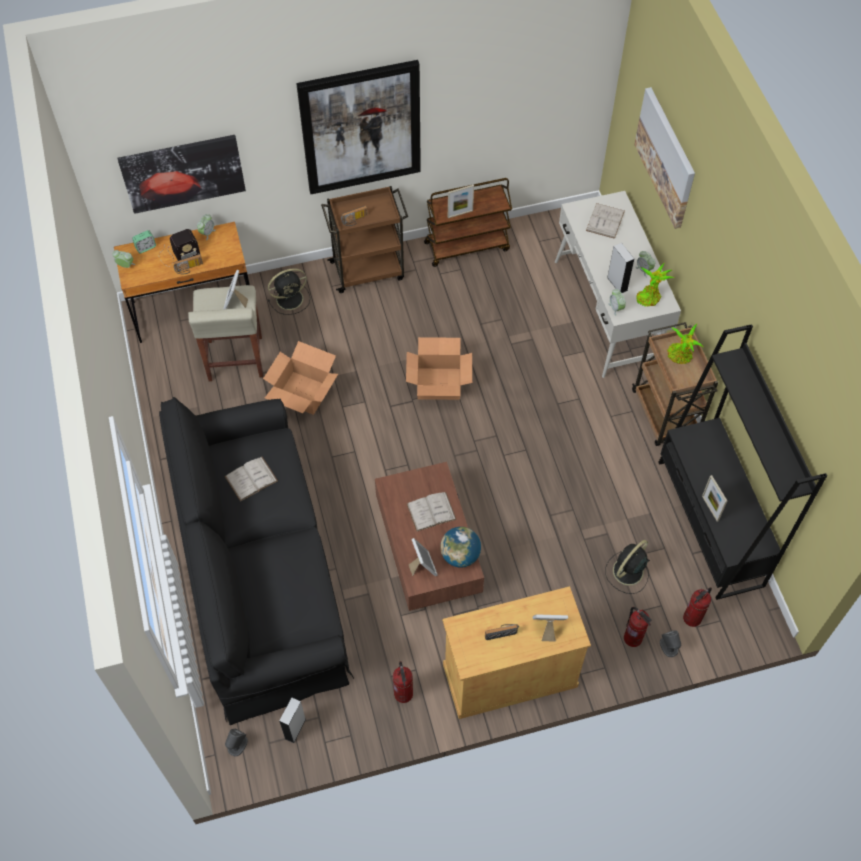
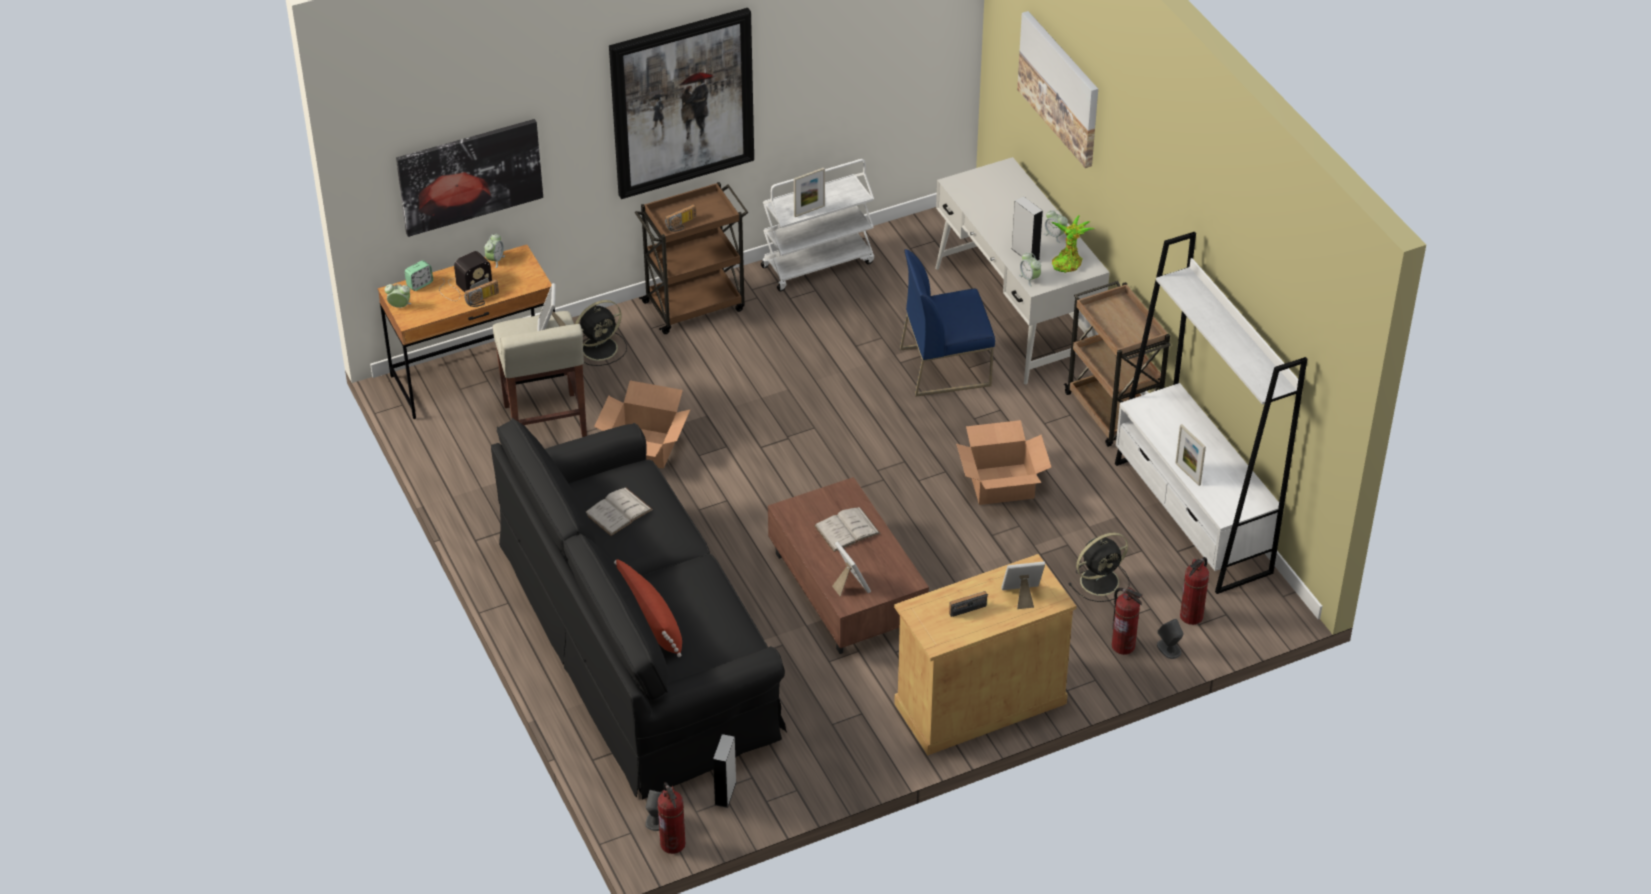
camera: 10 degrees left, 15 degrees down
fire extinguisher [393,661,413,703] -> fire extinguisher moved to [658,782,685,854]
cardboard box [406,337,472,400] -> cardboard box moved to [956,420,1052,505]
brown cart [424,178,512,267] -> white cart [761,159,874,291]
globe [440,527,481,568] -> none
white book [586,203,625,239] -> none
black fan [605,540,650,594] -> black fan turned 150 degrees counterclockwise [1068,532,1130,602]
black bookcase [658,324,827,600] -> white bookcase [1115,232,1307,594]
potted plant [667,323,704,364] -> none
none -> red pillow [614,559,682,657]
none -> blue chair [900,249,995,397]

